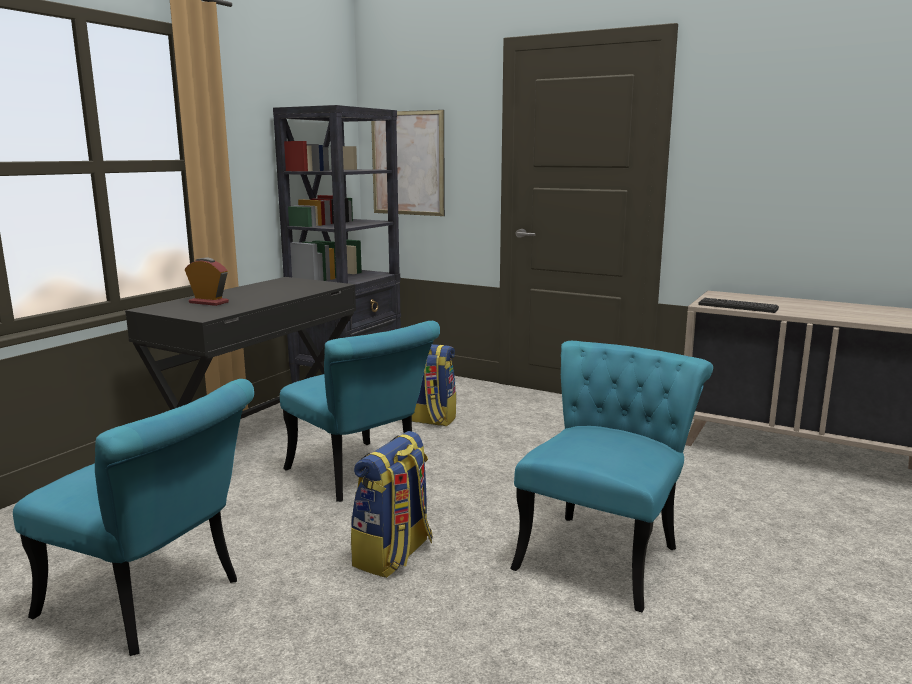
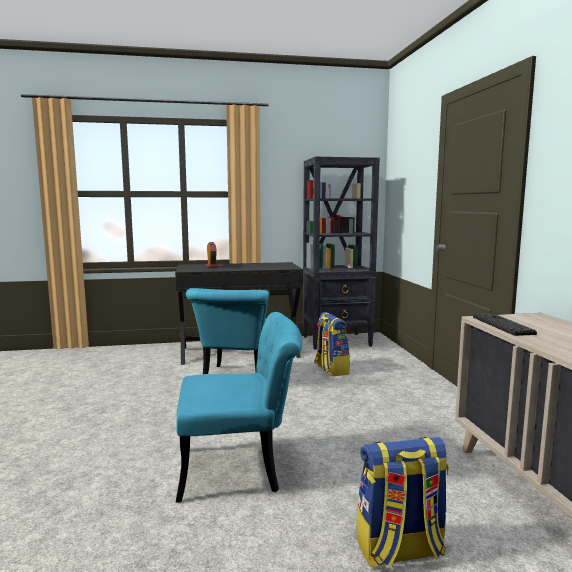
camera: 50 degrees right, 5 degrees down
turquoise chair [13,379,254,656] -> none
backpack [351,431,433,578] -> backpack moved to [357,437,449,567]
picture [371,110,445,216] -> none

